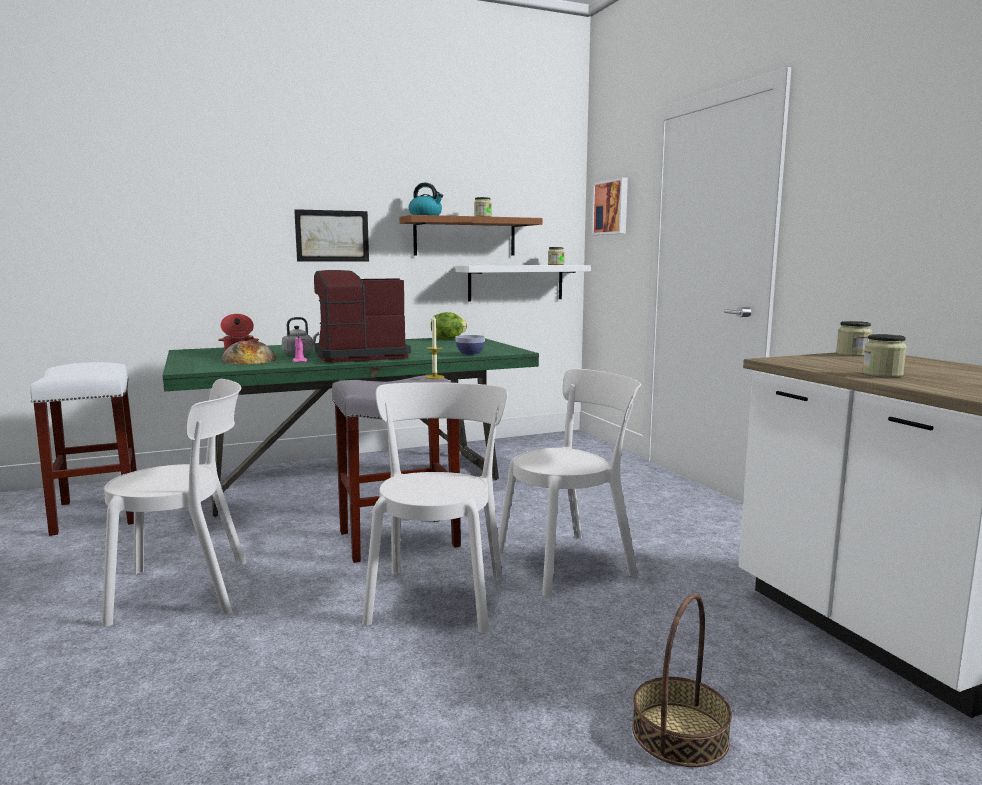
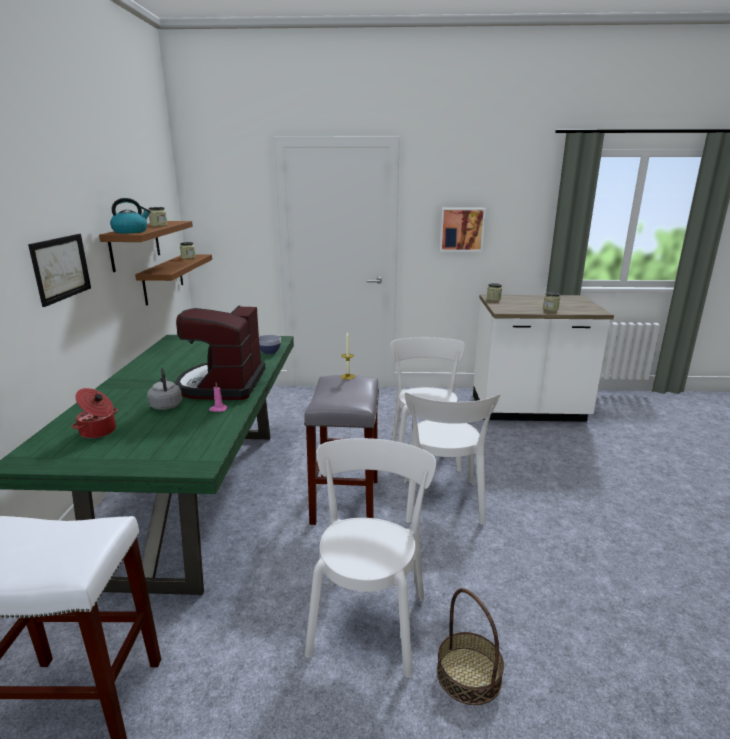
camera: 65 degrees left, 10 degrees up
bread [221,340,276,364] -> none
white chair [362,382,508,633] -> white chair turned 120 degrees counterclockwise [404,392,500,525]
lettuce [431,312,467,340] -> none
white shelf [455,265,591,302] -> brown shelf [135,254,212,305]
picture [592,177,628,235] -> picture moved to [439,208,486,252]
basket [632,593,732,767] -> basket moved to [437,588,504,705]

